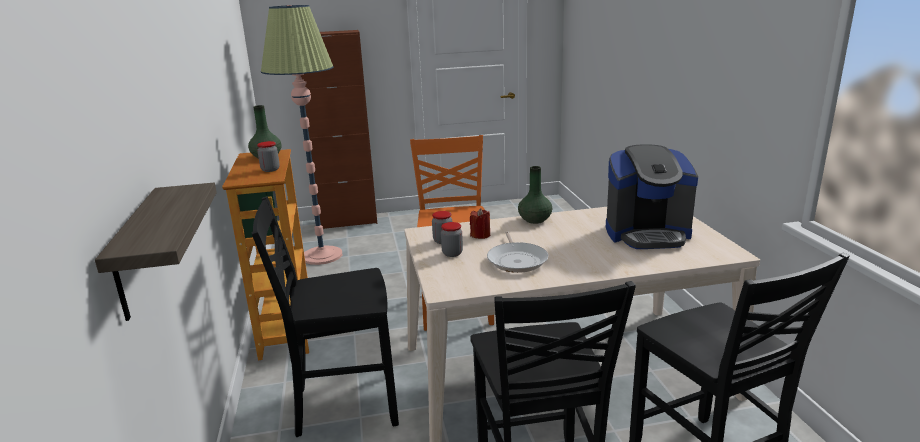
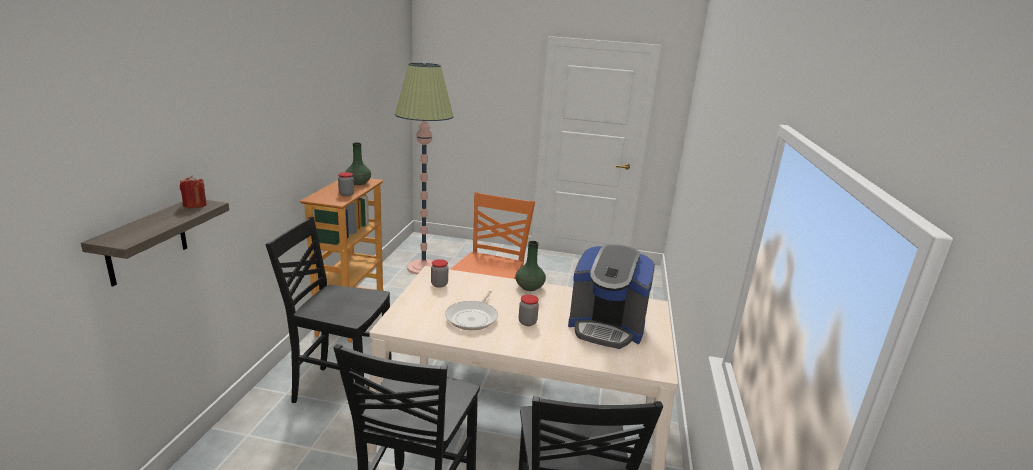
camera: 20 degrees right, 0 degrees up
brown cabinet [301,30,377,229] -> none
jar [441,222,463,257] -> jar moved to [519,295,539,326]
red candle [470,208,490,239] -> red candle moved to [180,176,207,208]

